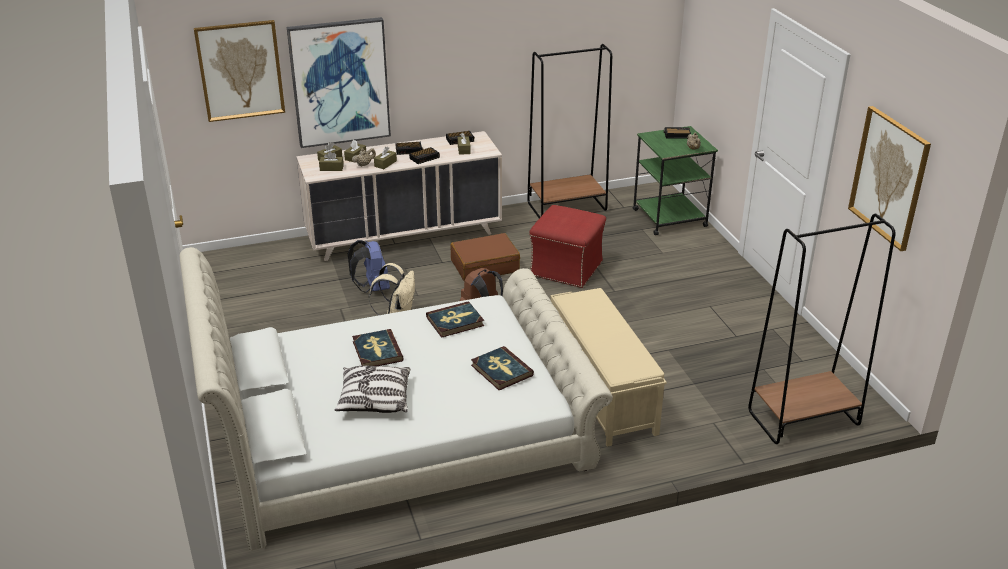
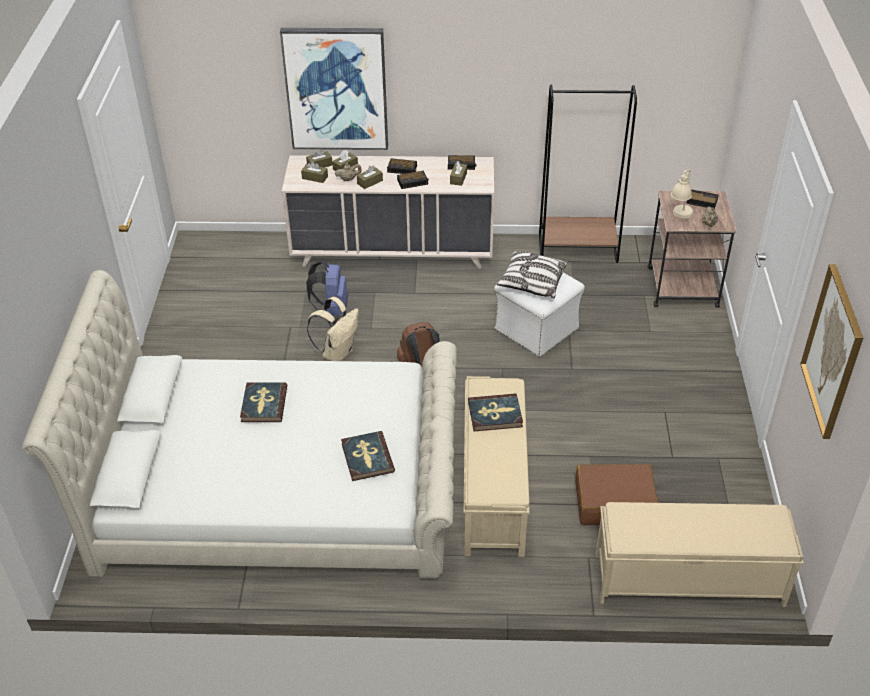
camera: 20 degrees right, 10 degrees up
picture [194,20,285,122] -> none
pillow [334,366,410,413] -> pillow moved to [497,251,568,298]
book [426,301,484,338] -> book moved to [468,393,523,431]
brown suitcase [450,233,520,281] -> brown suitcase moved to [575,464,658,525]
red ottoman [529,205,606,288] -> white ottoman [494,273,585,357]
green cart [632,126,718,235] -> brown cart [648,190,737,307]
clothes rack [748,214,896,444] -> beige bench [596,502,804,607]
none -> beige table lamp [671,169,693,219]

